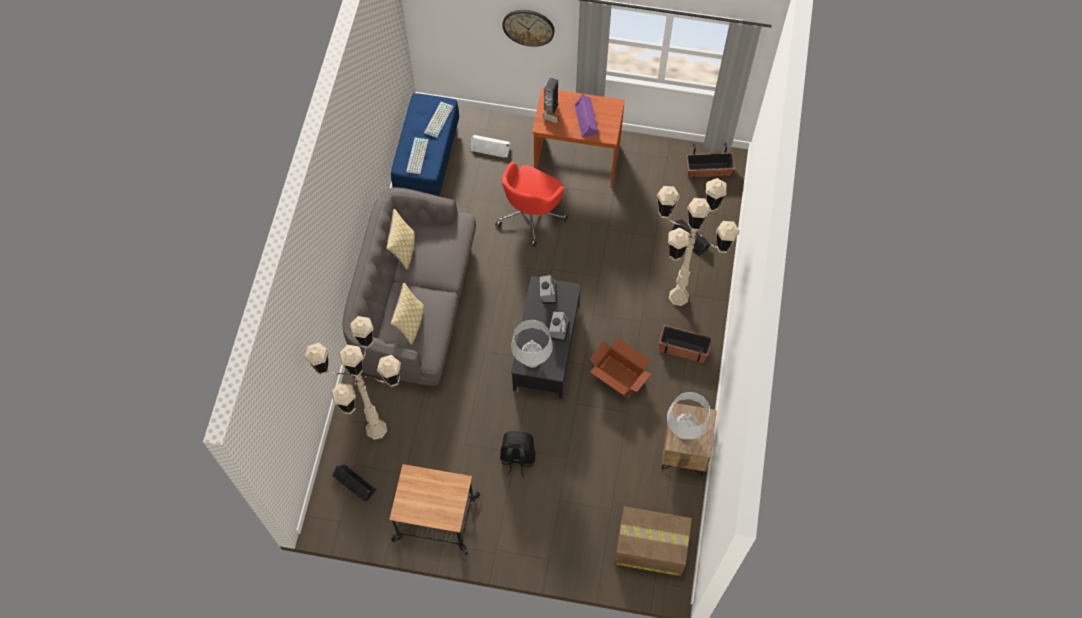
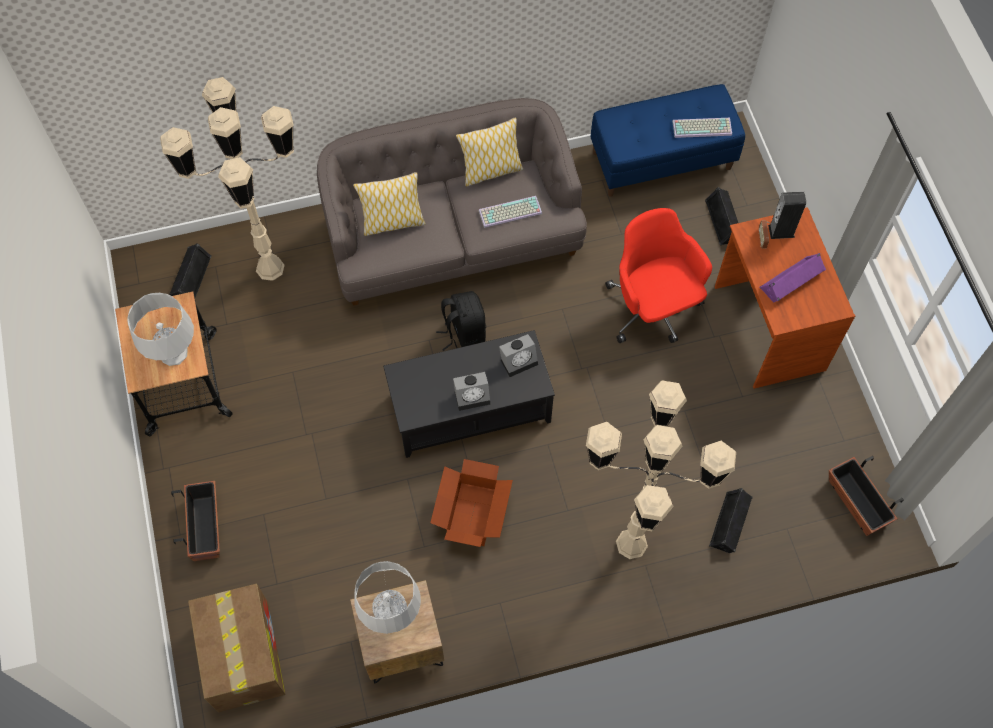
camera: 65 degrees right, 0 degrees up
keyboard [406,138,429,174] -> keyboard moved to [479,196,542,228]
white speaker [470,135,511,158] -> black speaker [705,187,738,245]
red office chair [495,162,568,247] -> red office chair turned 60 degrees clockwise [605,208,712,343]
black backpack [500,431,535,477] -> black backpack moved to [436,291,486,351]
wall clock [502,10,555,47] -> none
grey table lamp [511,320,553,368] -> grey table lamp moved to [127,293,194,366]
planter [659,325,713,363] -> planter moved to [171,481,220,561]

